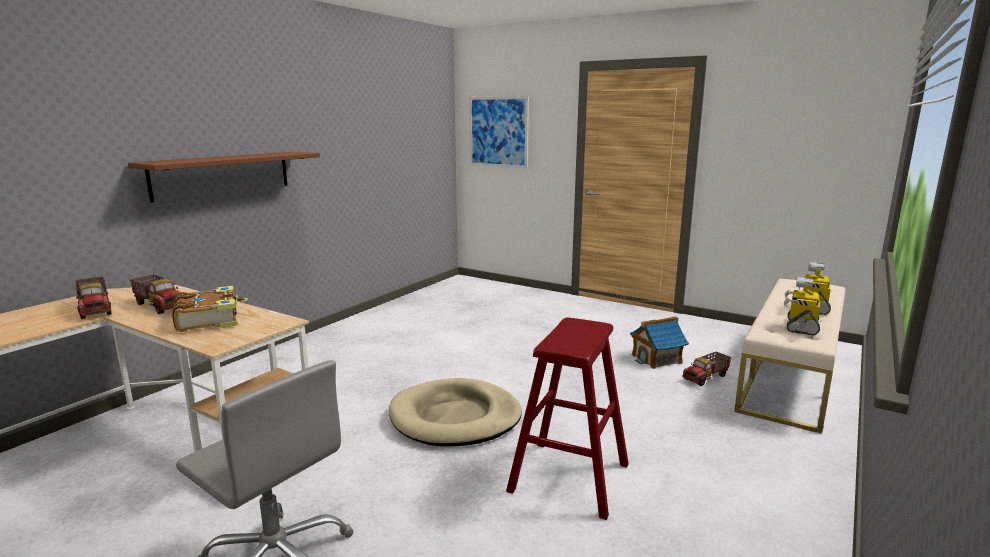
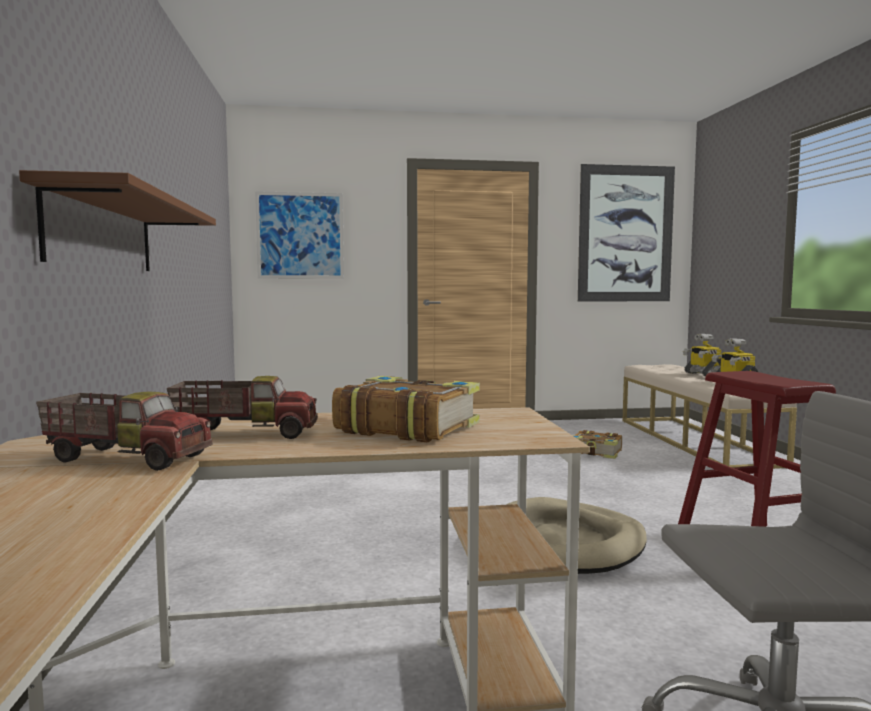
camera: 40 degrees left, 10 degrees down
toy house [630,316,689,369] -> book [572,430,622,459]
toy truck [682,352,731,386] -> none
none -> picture [578,164,675,302]

